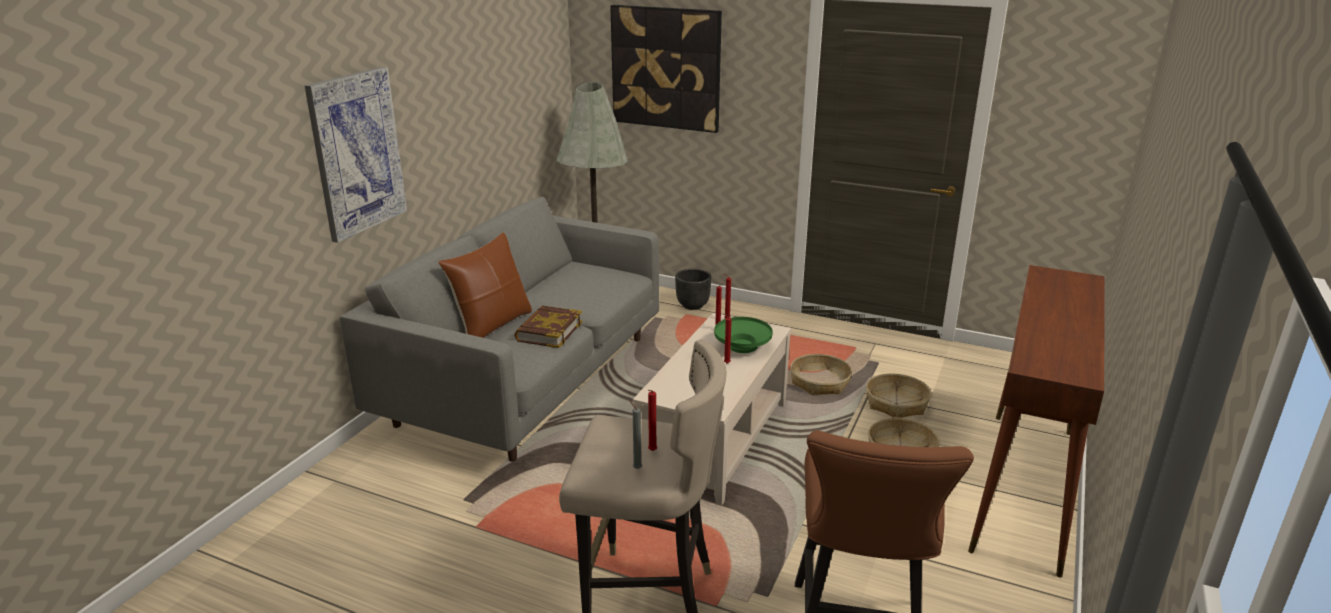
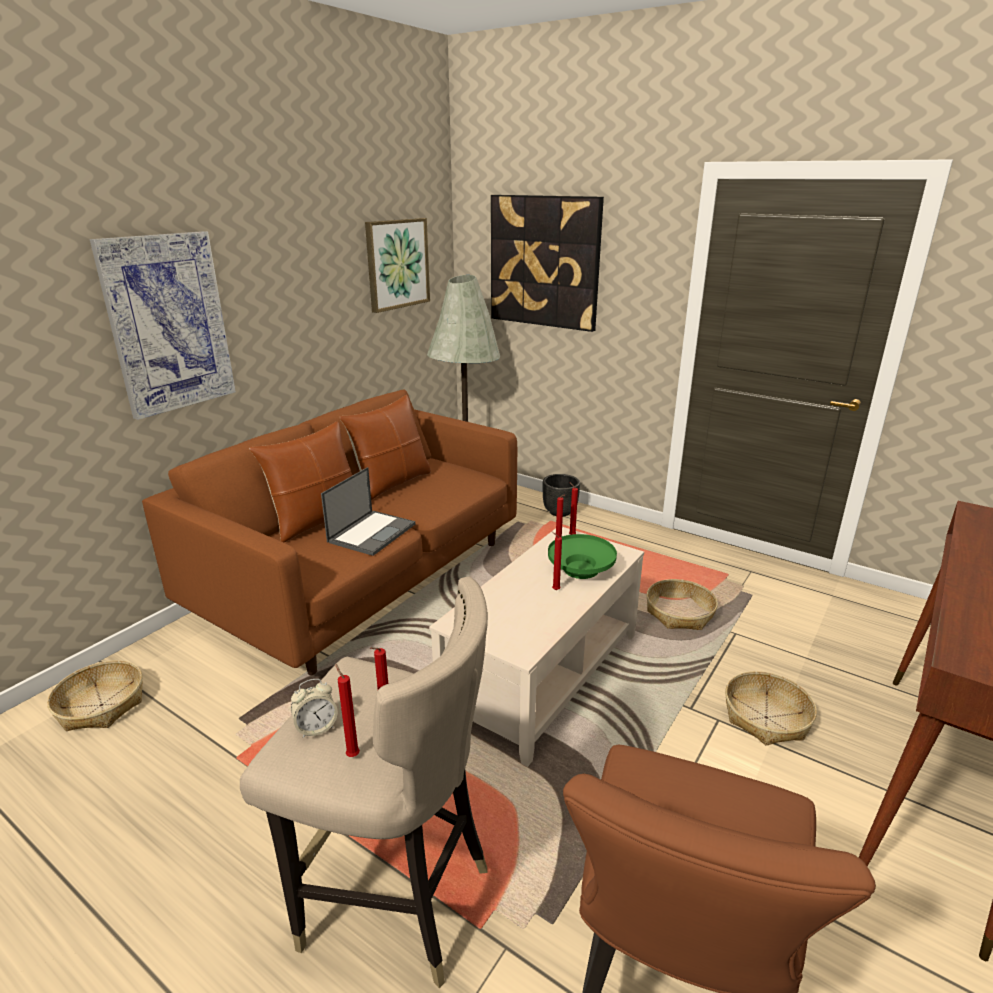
camera: 10 degrees right, 0 degrees up
grey sofa [340,197,659,462] -> brown sofa [142,390,517,675]
book [514,306,582,348] -> laptop [321,467,415,556]
grey candle [630,401,642,469] -> red candle [335,664,360,757]
basket [866,373,931,418] -> basket moved to [47,660,143,731]
none -> alarm clock [291,679,338,738]
none -> brown pillow [339,395,431,500]
none -> picture [365,218,430,313]

